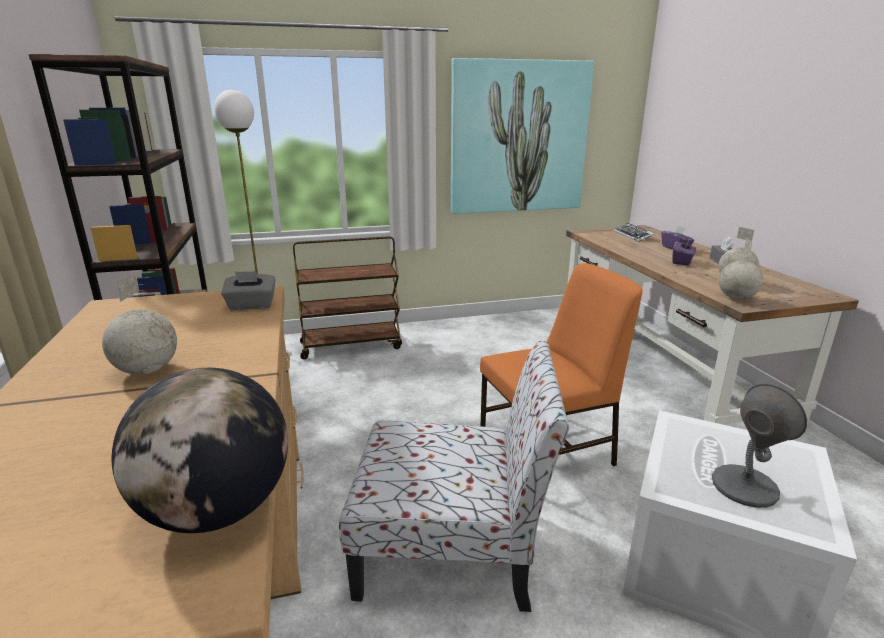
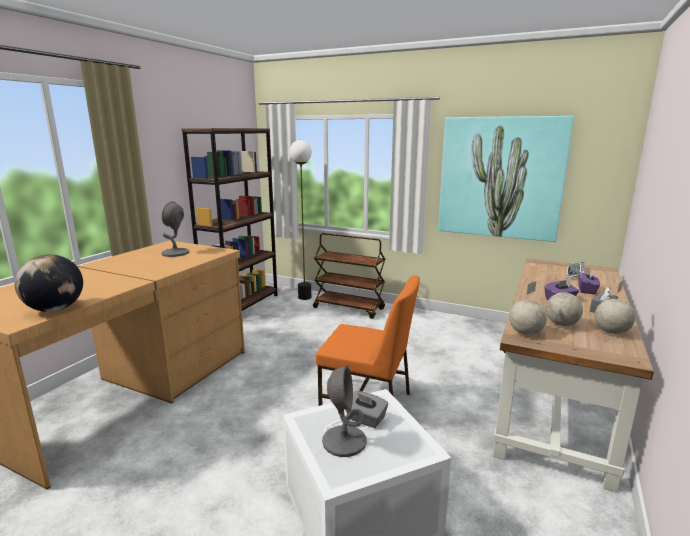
camera: 40 degrees right, 5 degrees down
globe [102,272,177,375] -> globe moved to [595,280,635,334]
grey tissue box [221,271,276,310] -> grey tissue box moved to [345,391,388,428]
chair [339,341,569,612] -> none
none -> grey table lamp [161,202,189,257]

